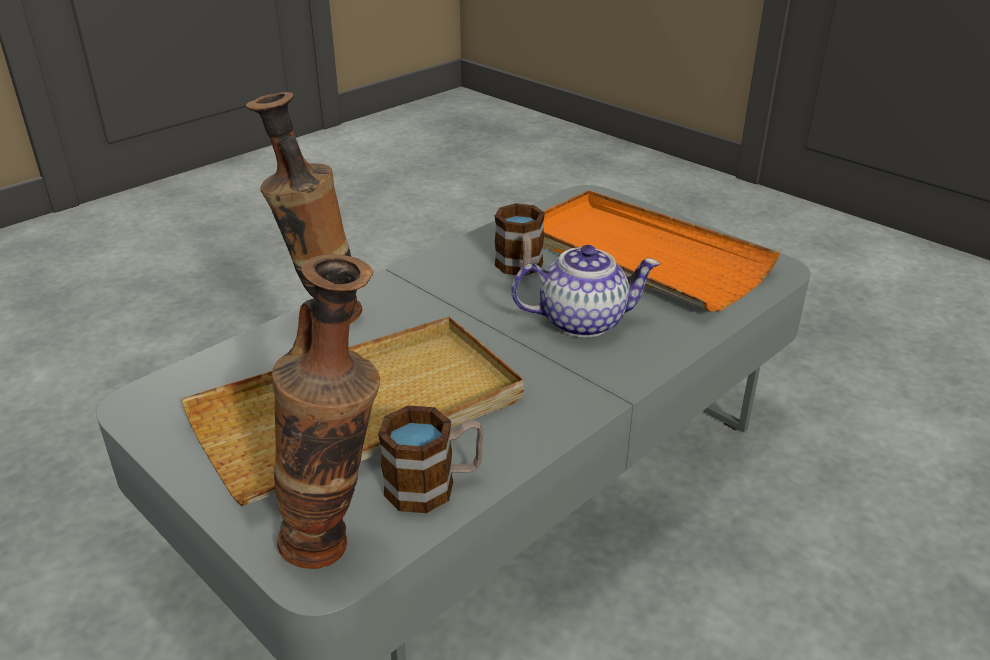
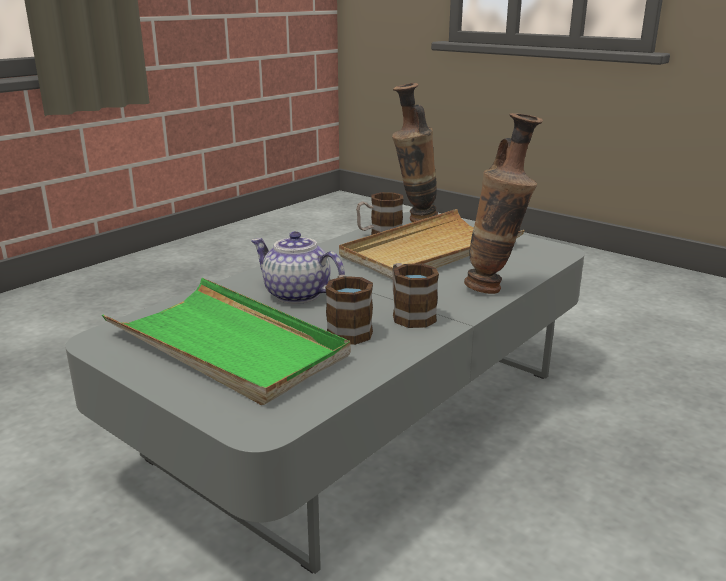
camera: 175 degrees right, 10 degrees down
teapot [511,245,660,338] -> teapot turned 45 degrees clockwise [251,231,345,304]
orange tray [543,190,780,311] -> green tray [102,278,351,405]
none -> mug [392,263,439,328]

